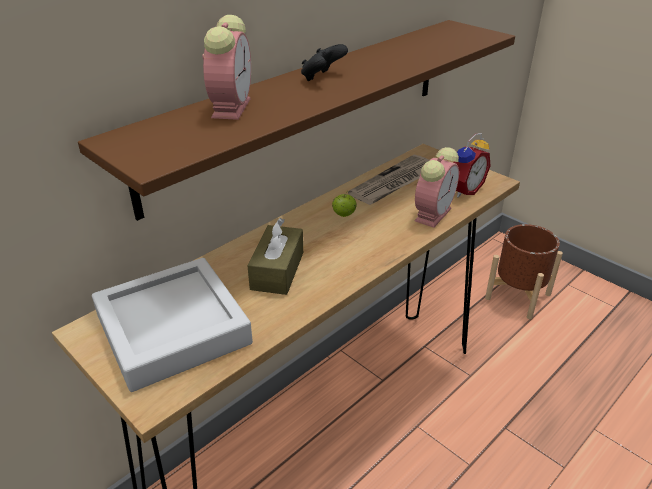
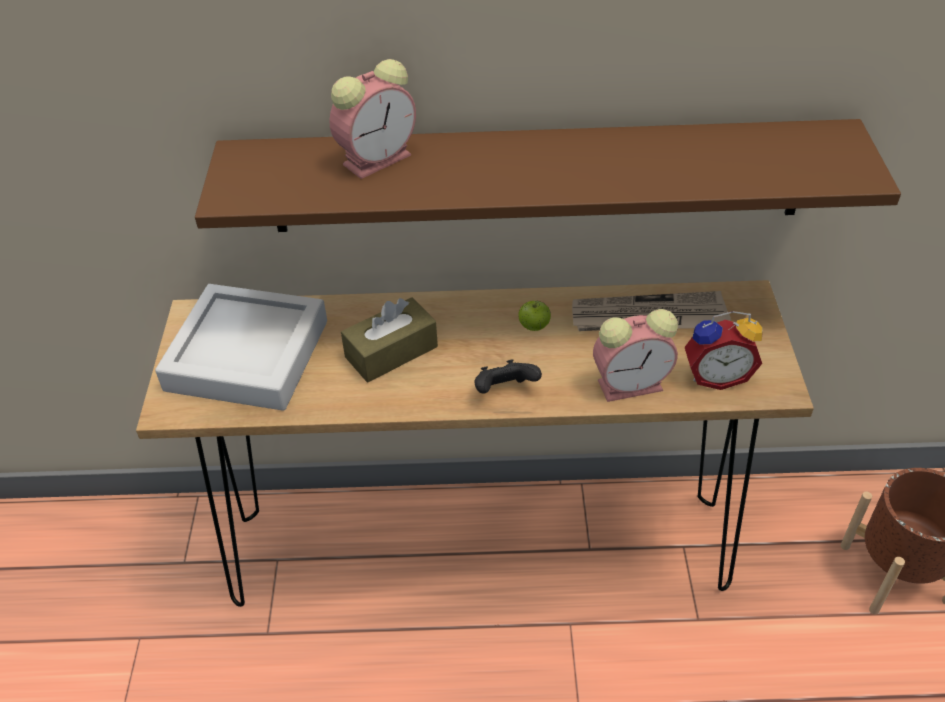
camera: 45 degrees right, 10 degrees up
black game controller [301,44,348,81] -> black game controller moved to [474,359,542,394]

